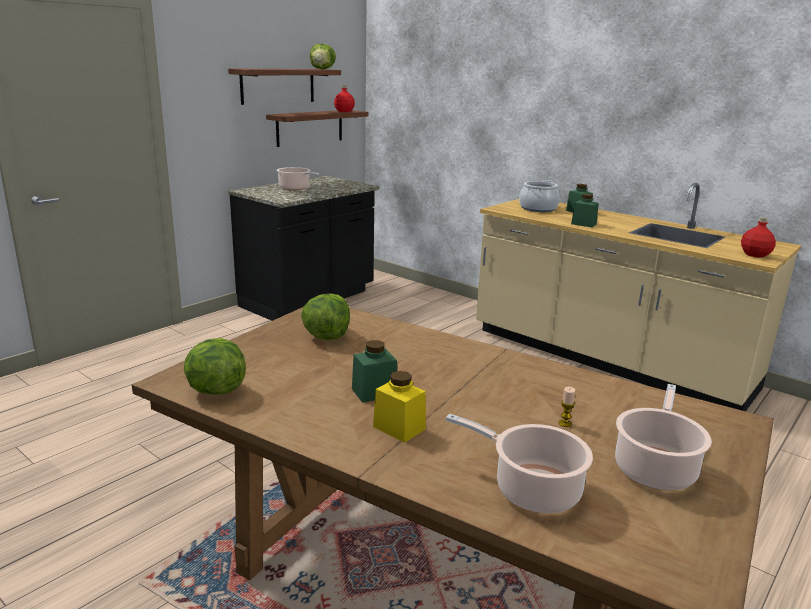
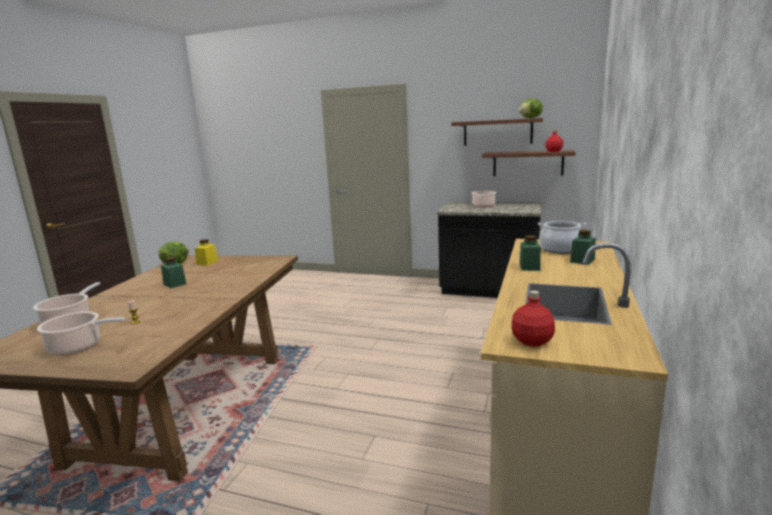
camera: 70 degrees right, 5 degrees down
lettuce [301,293,350,340] -> none
yellow jar [373,371,426,443] -> yellow jar moved to [195,239,218,266]

